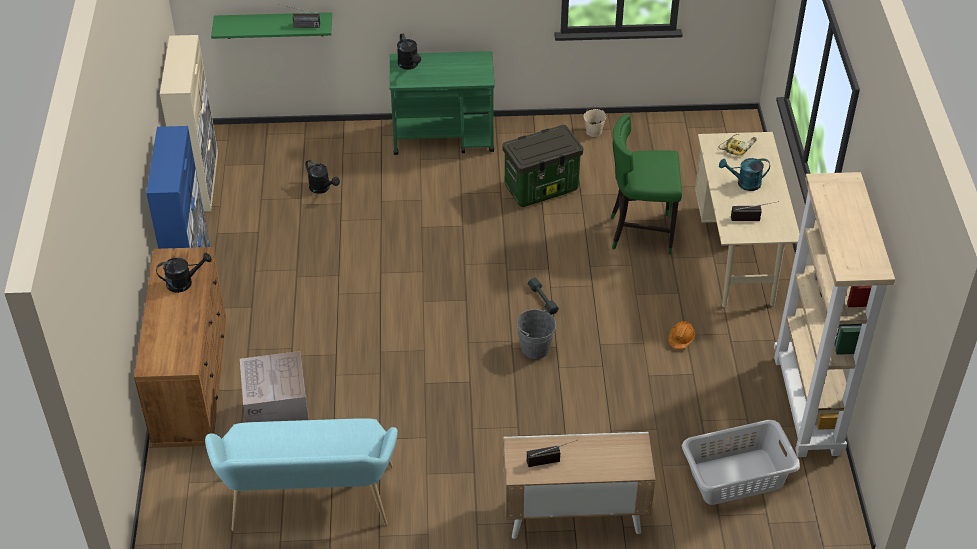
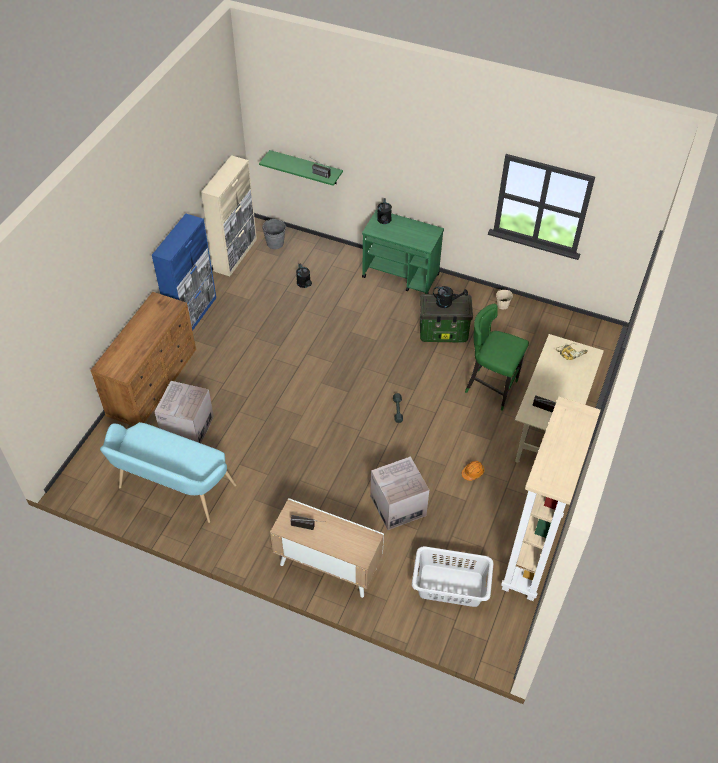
camera: 25 degrees right, 5 degrees up
black watering can [156,253,212,293] -> black watering can moved to [433,286,468,308]
grey bucket [517,309,556,359] -> grey bucket moved to [262,219,286,249]
turquoise watering can [719,158,770,191] -> none
none -> cardboard box [370,456,429,530]

